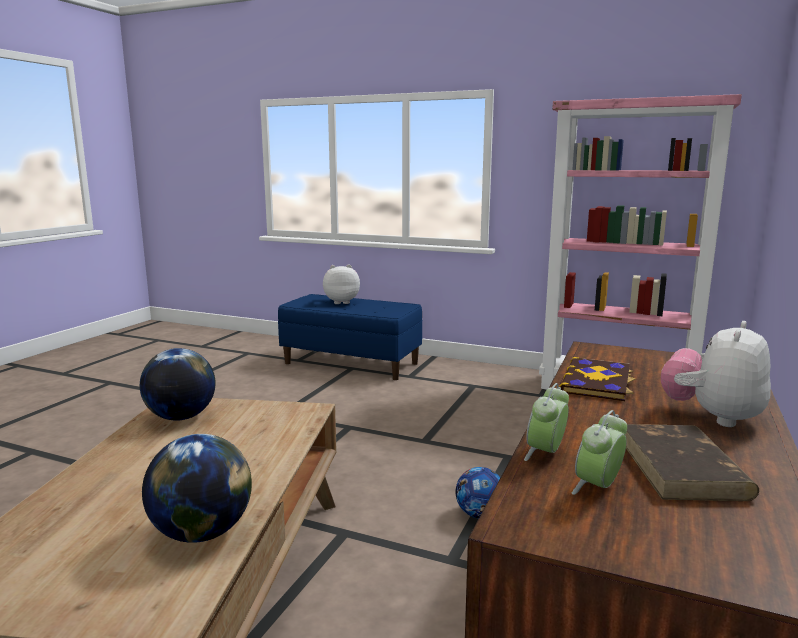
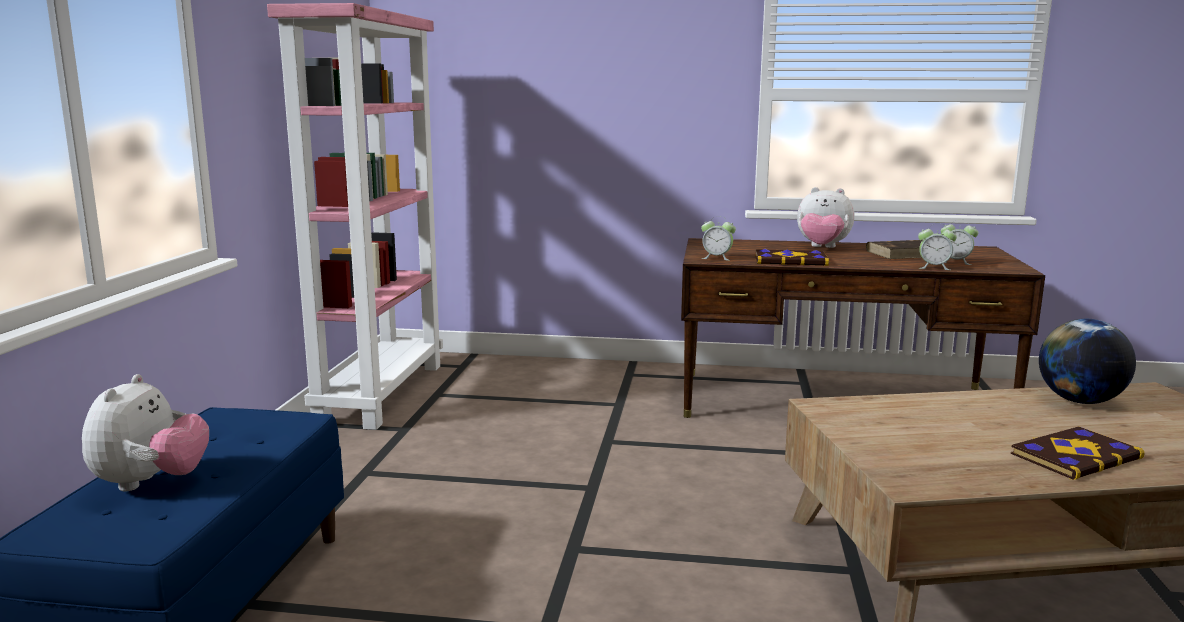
camera: 105 degrees left, 0 degrees up
globe [140,348,216,421] -> none
plush toy [323,264,360,304] -> plush toy turned 150 degrees counterclockwise [82,374,209,492]
football [456,467,500,519] -> none
none -> alarm clock [701,216,736,261]
none -> book [1011,426,1145,480]

